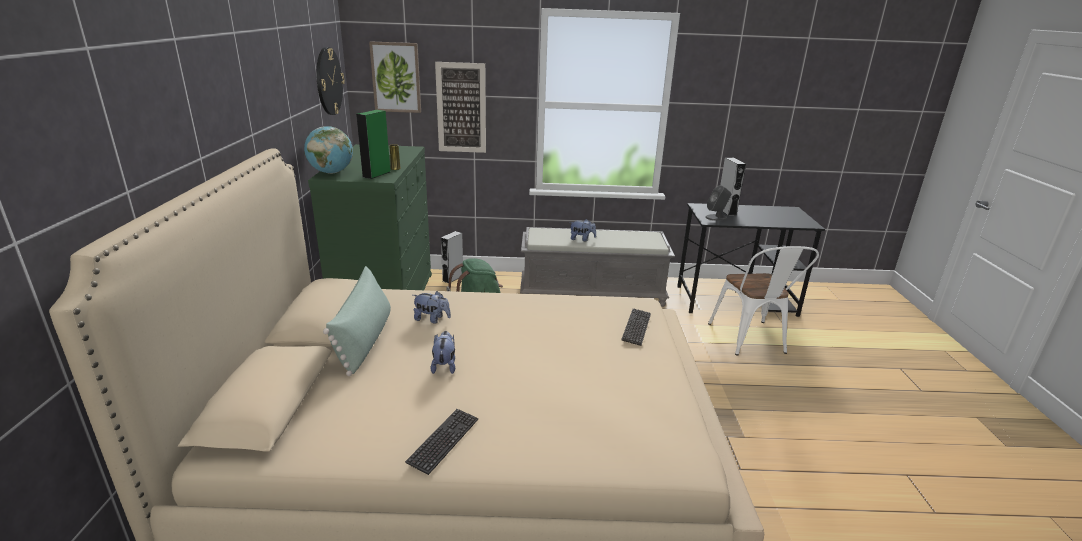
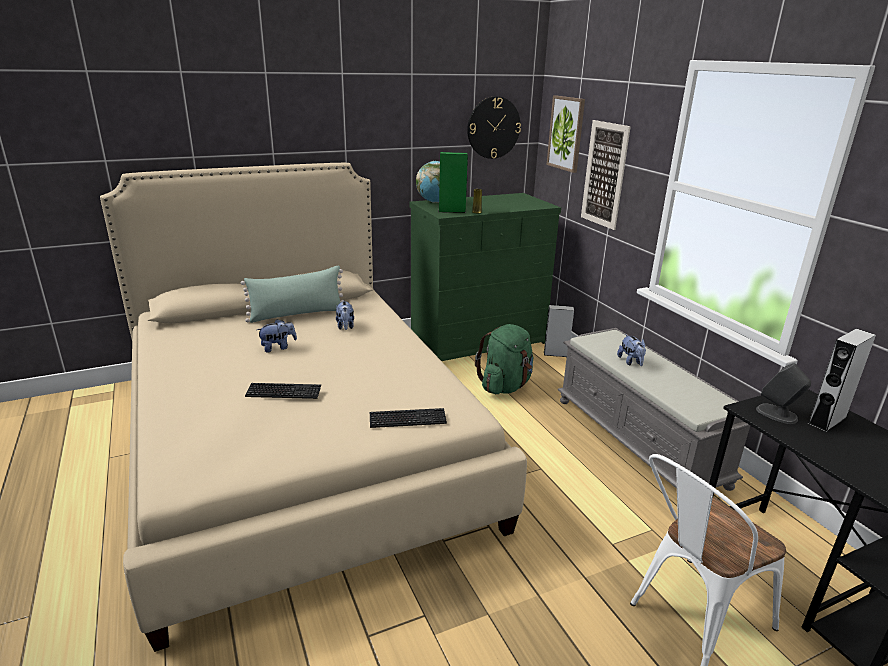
camera: 65 degrees right, 0 degrees up
keyboard [405,409,478,475] -> keyboard moved to [245,383,321,399]

